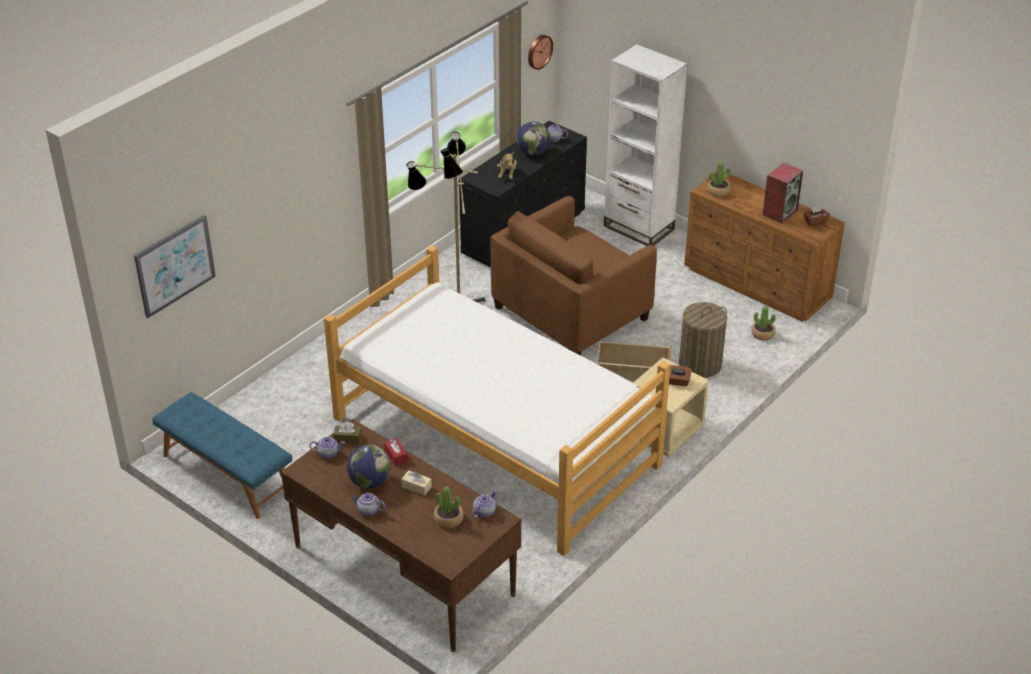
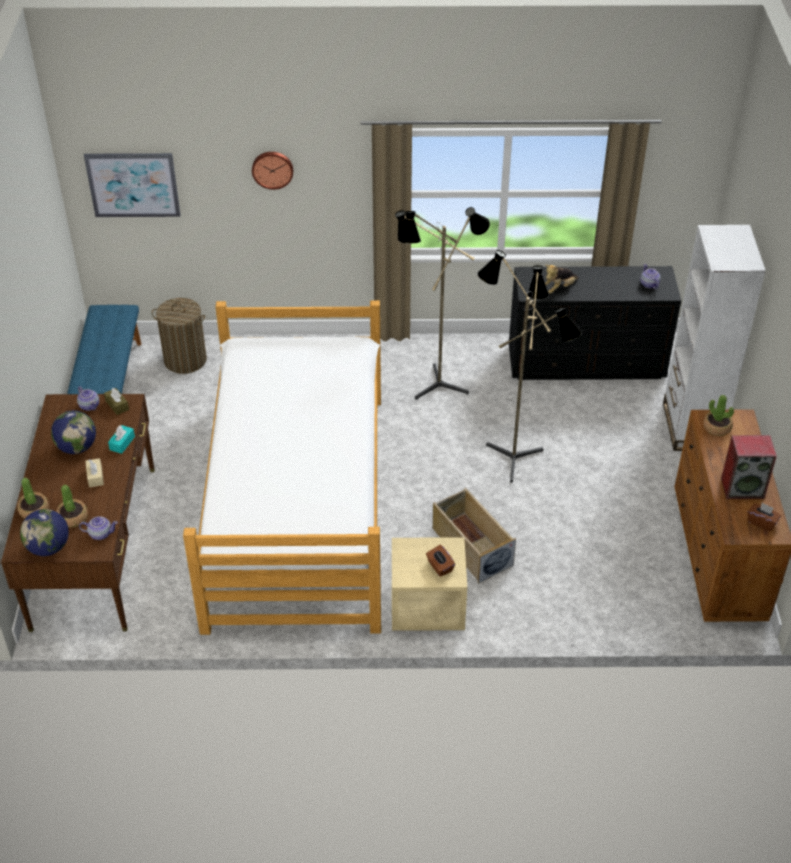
camera: 50 degrees right, 5 degrees up
teapot [351,493,386,516] -> none
red tissue box [384,438,408,466] -> turquoise tissue box [108,425,135,454]
brown armchair [490,196,657,356] -> floor lamp [478,250,582,483]
globe [517,122,550,156] -> globe moved to [20,509,69,556]
wall clock [528,35,553,70] -> wall clock moved to [252,152,293,190]
laundry basket [679,302,727,378] -> laundry basket moved to [152,298,207,374]
potted plant [751,306,776,340] -> potted plant moved to [17,478,49,519]

